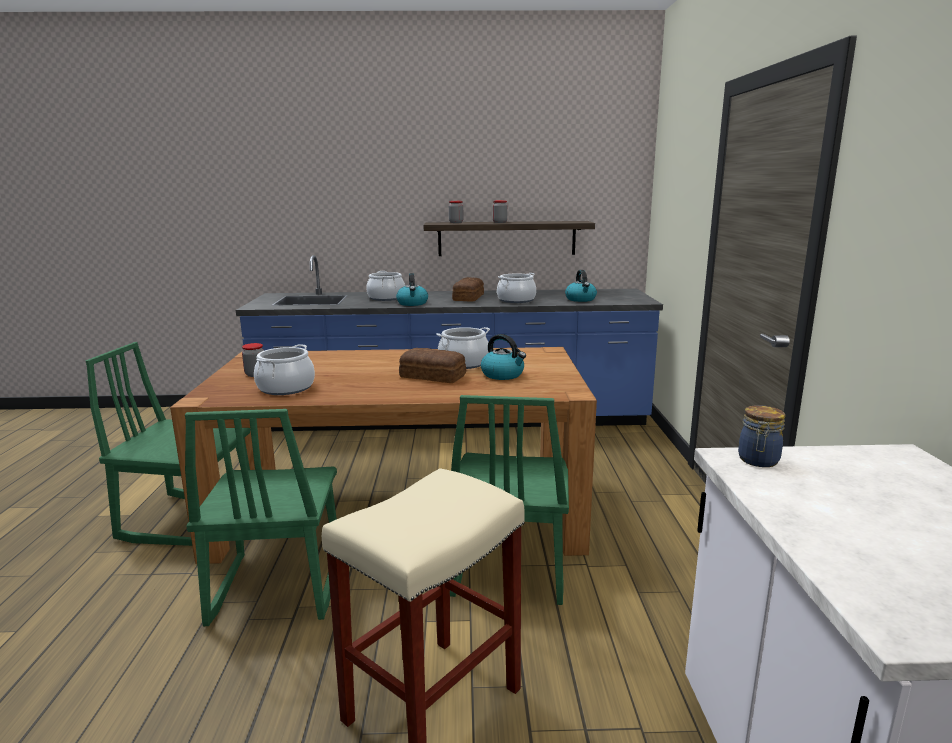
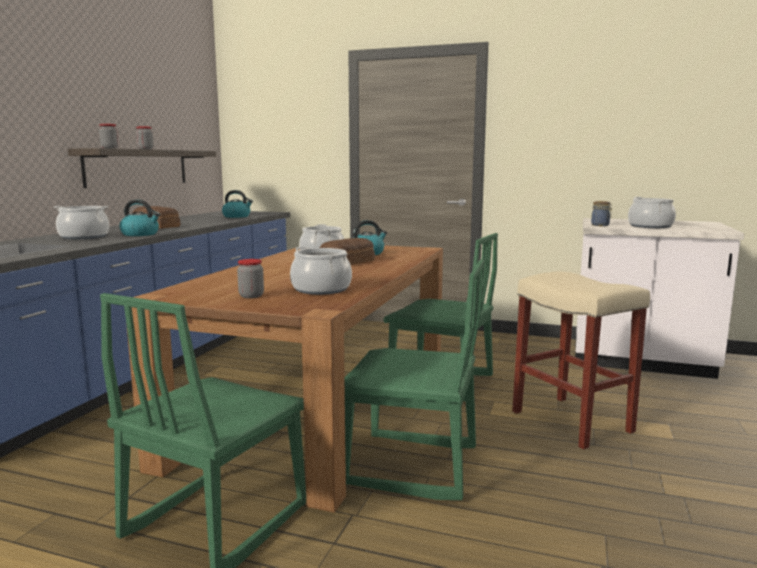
camera: 70 degrees left, 5 degrees down
cooking pot [497,273,536,303] -> cooking pot moved to [628,197,676,228]

